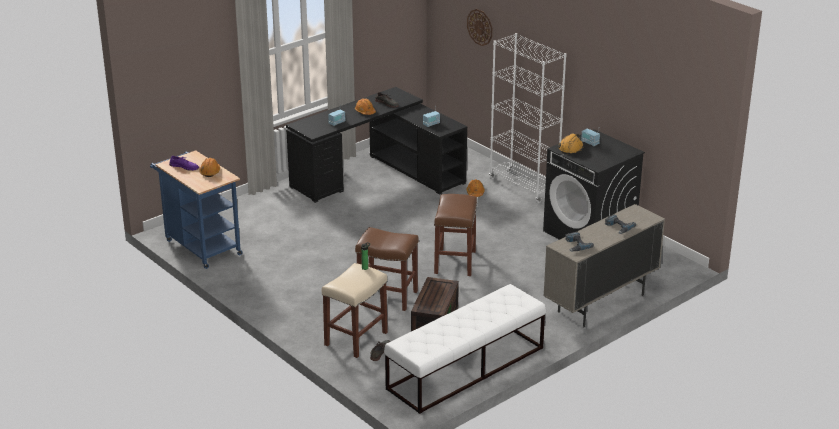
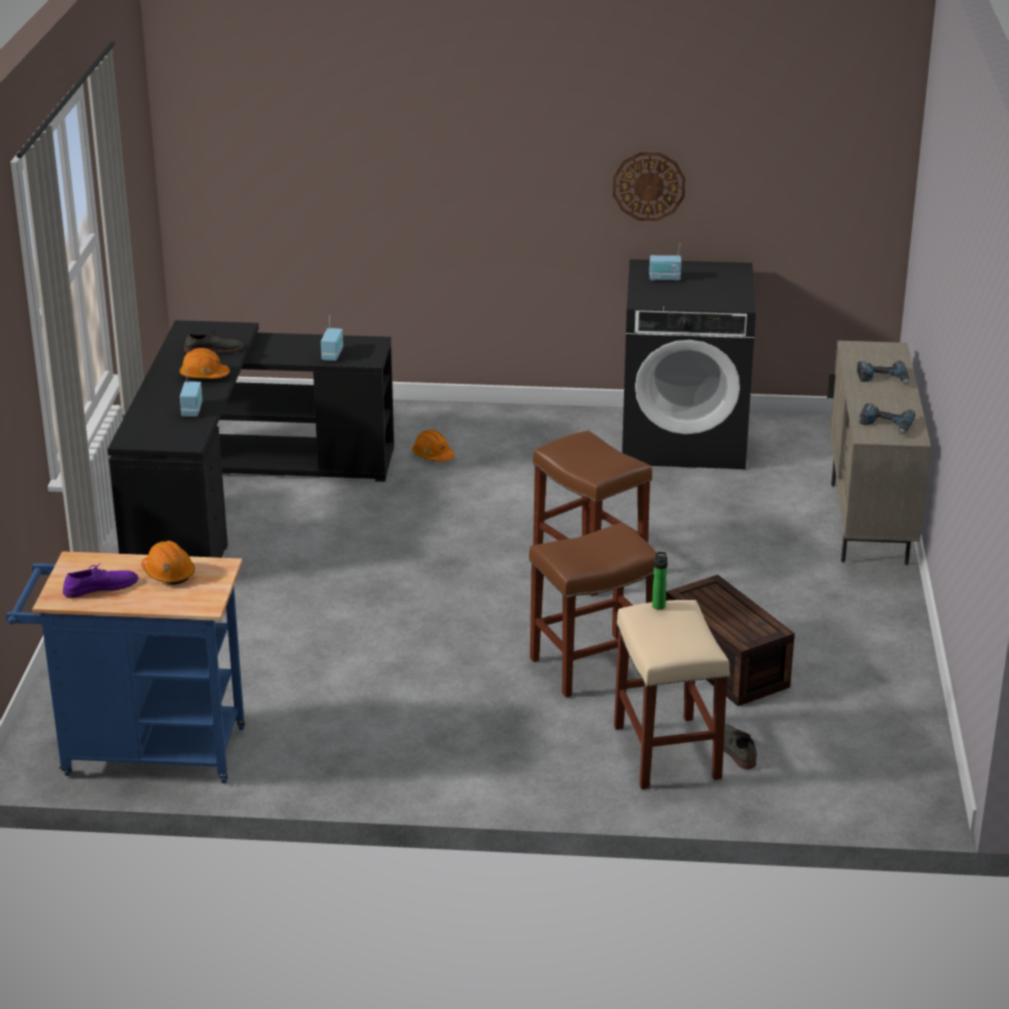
camera: 45 degrees left, 0 degrees up
white bench [384,284,546,414] -> none
wall clock [467,9,492,46] -> wall clock moved to [613,152,686,221]
white bookcase [489,33,566,204] -> none
orange hard hat [558,134,584,155] -> none

